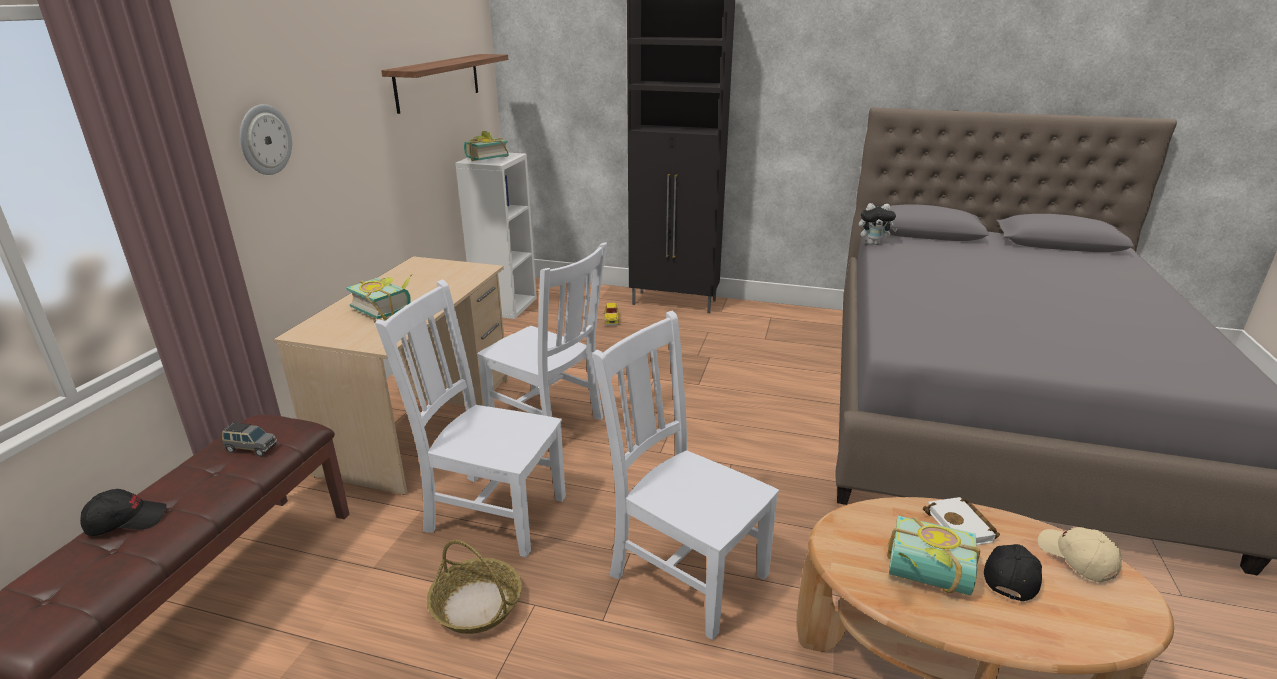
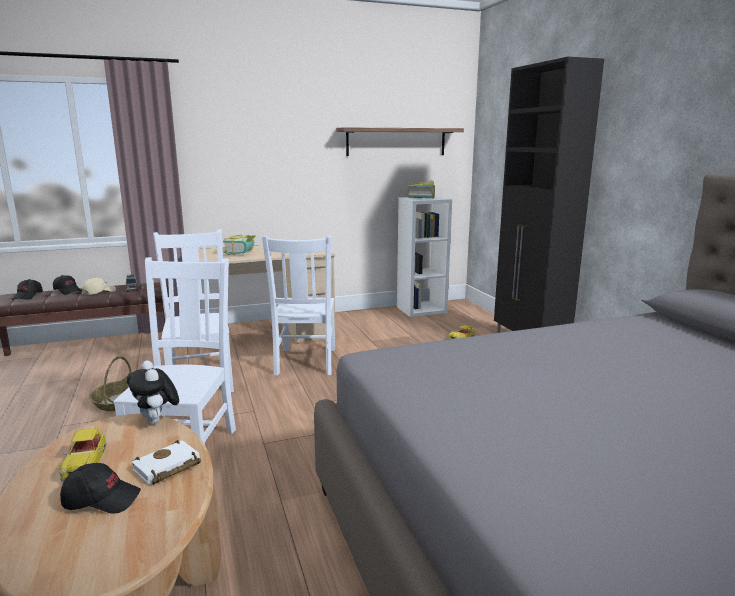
camera: 55 degrees right, 10 degrees down
wall clock [240,104,292,175] -> none
plush toy [859,203,898,245] -> plush toy moved to [127,360,179,425]
book [887,516,980,595] -> toy car [59,428,107,482]
beige cap [1038,527,1122,583] -> beige cap moved to [83,278,116,295]
none -> black cap [12,279,43,300]

